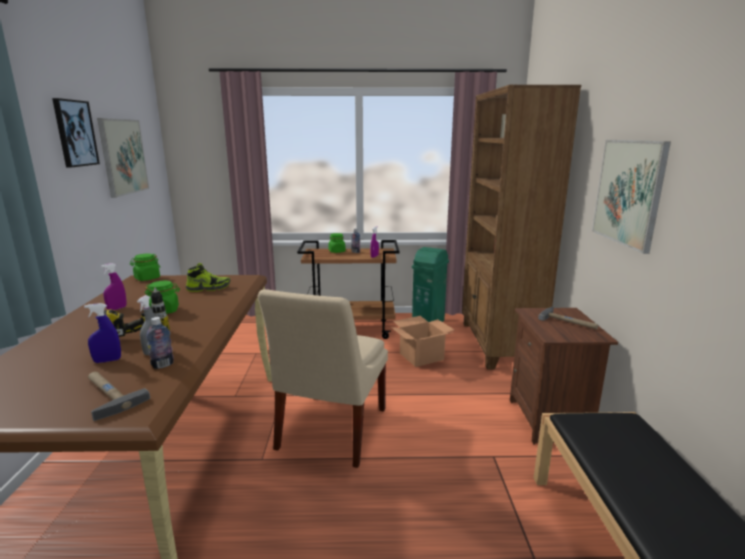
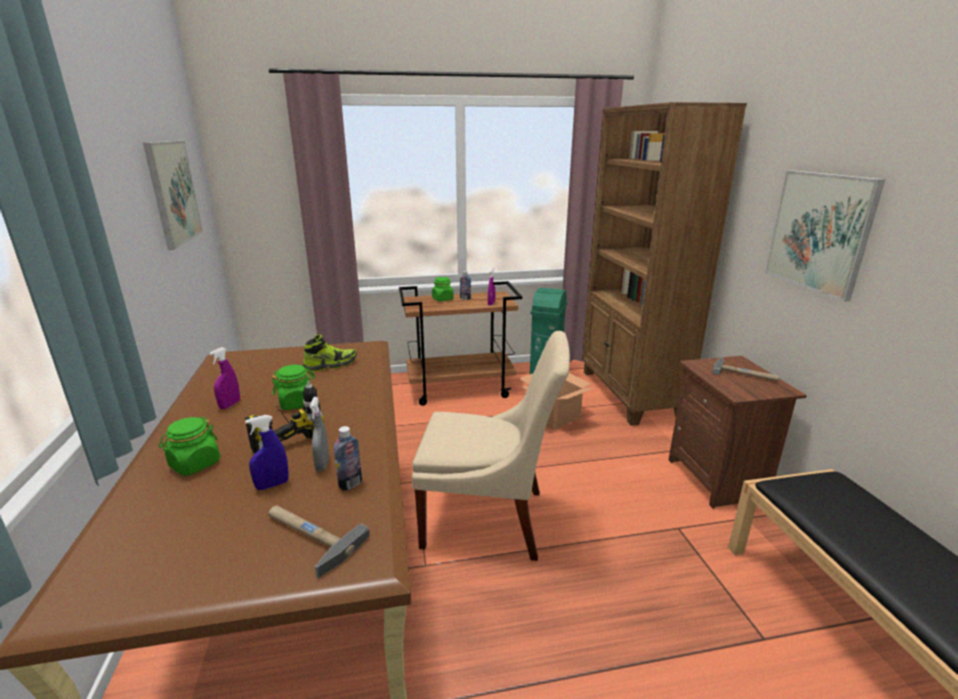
camera: 10 degrees left, 5 degrees up
picture [52,98,100,168] -> none
green jar [130,254,160,281] -> green jar moved to [159,417,220,476]
beige chair [257,289,388,468] -> beige chair turned 90 degrees counterclockwise [412,331,570,561]

